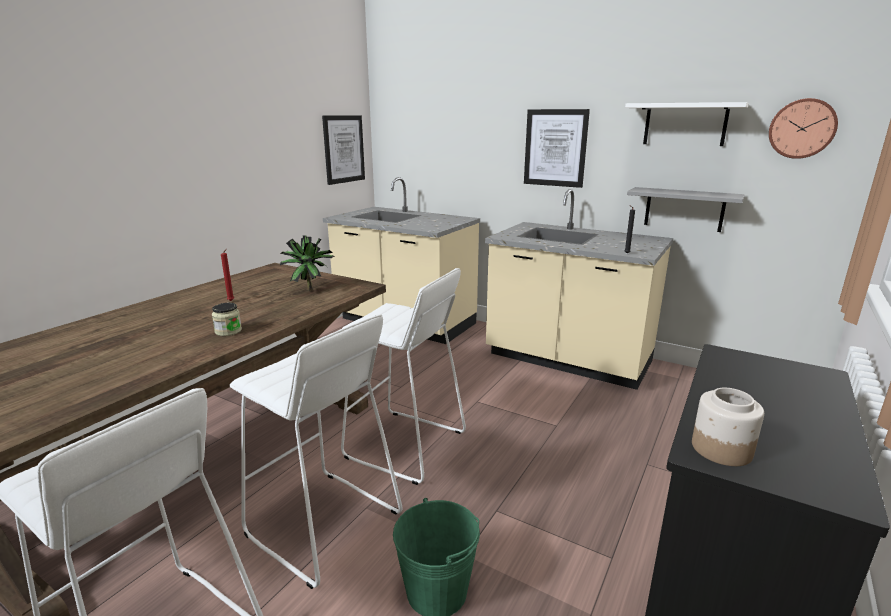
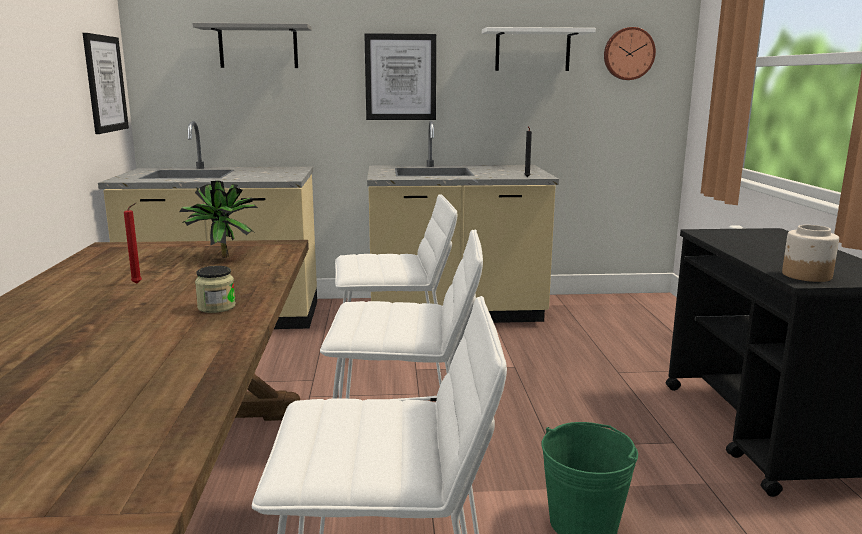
camera: 35 degrees left, 5 degrees down
grey shelf [627,187,745,232] -> grey shelf moved to [192,23,312,68]

